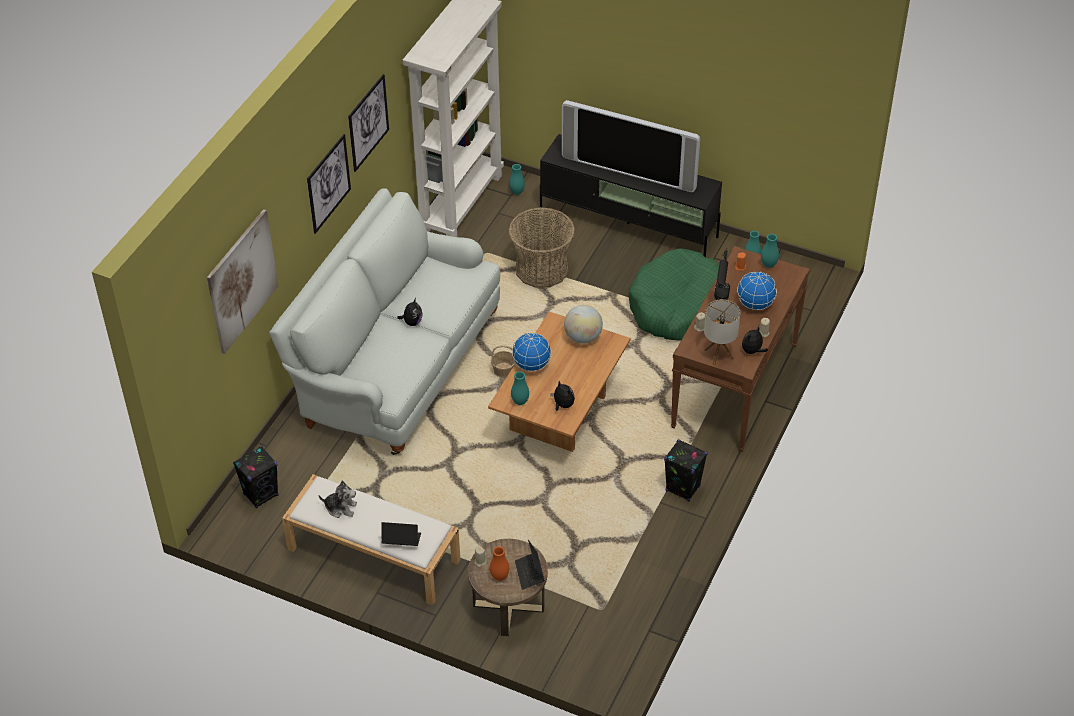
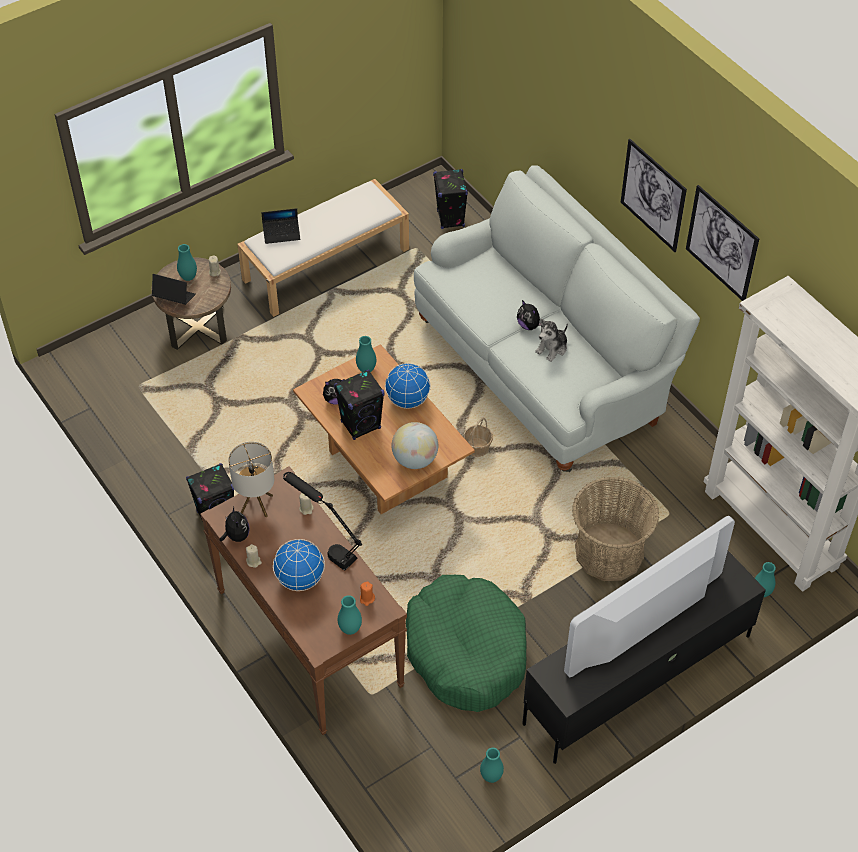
camera: 120 degrees right, 5 degrees up
picture [207,209,279,354] -> none
plush toy [319,480,357,518] -> plush toy moved to [535,318,568,362]
laptop [381,522,421,546] -> laptop turned 45 degrees clockwise [262,208,300,244]
orange vase [490,547,509,581] -> turquoise vase [177,244,197,281]
none -> black speaker [334,369,384,440]

